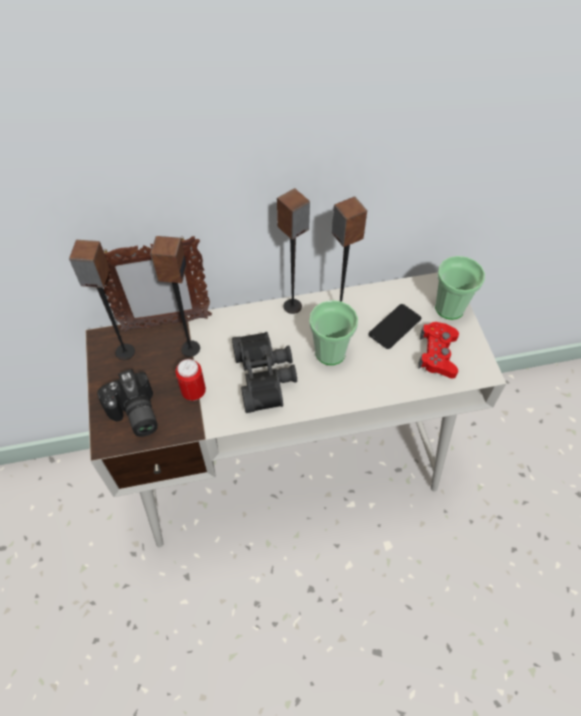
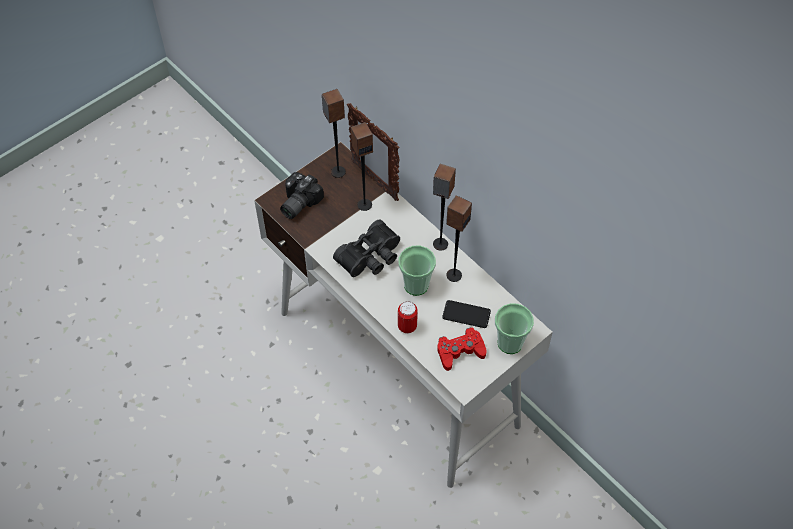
camera: 60 degrees right, 0 degrees up
can [175,359,206,401] -> can moved to [398,301,418,334]

